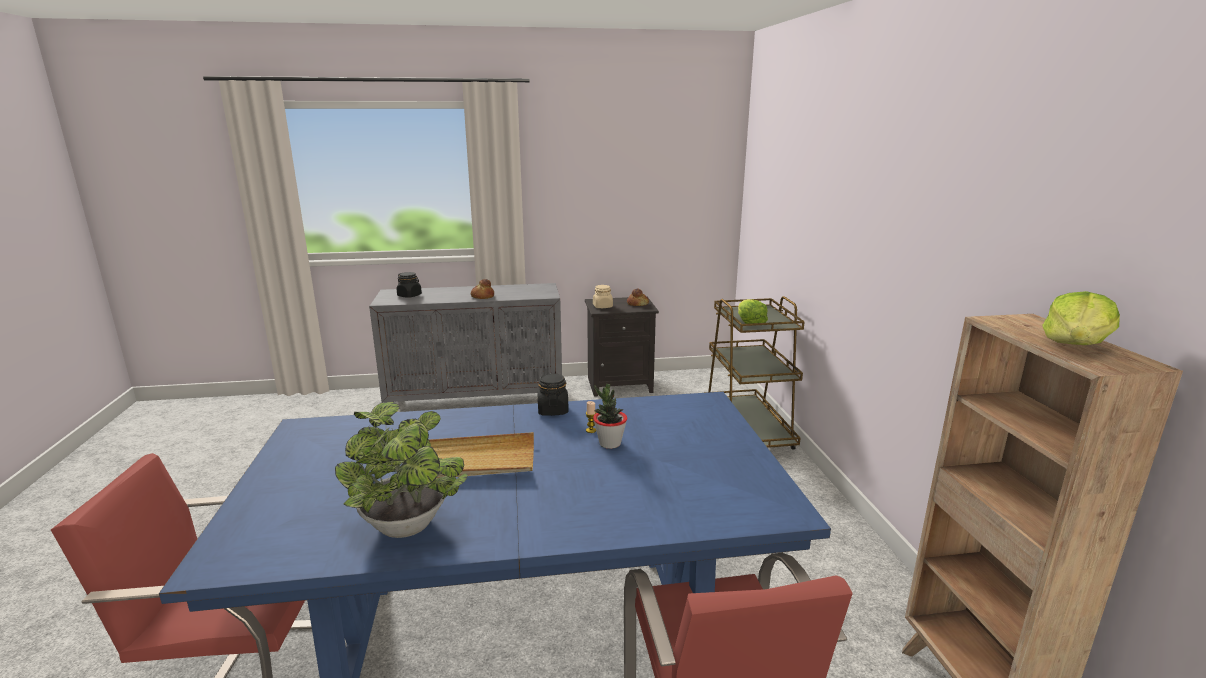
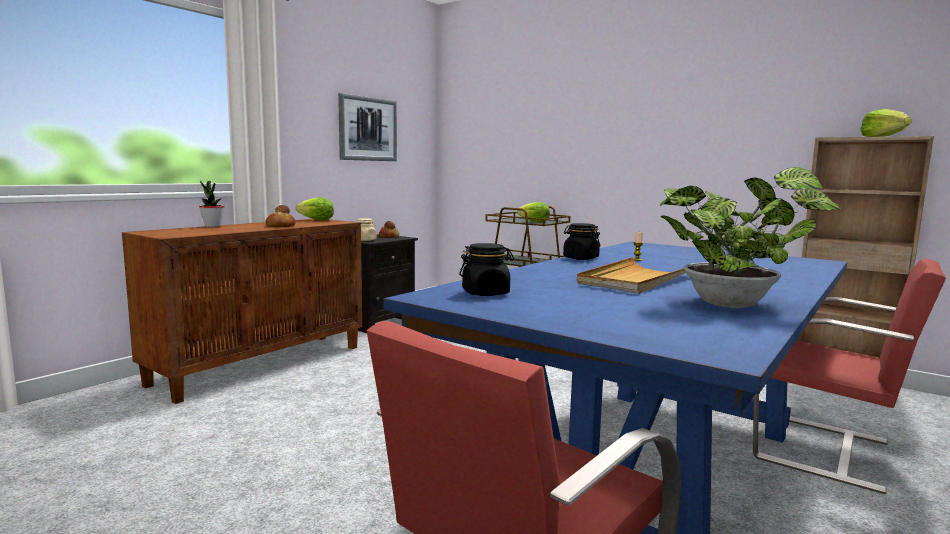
camera: 45 degrees left, 10 degrees down
grey cabinet [369,283,562,402] -> brown cabinet [122,219,362,404]
black jar [397,272,422,298] -> black jar moved to [459,243,514,296]
potted plant [593,383,627,449] -> potted plant moved to [199,181,225,227]
none -> lettuce [296,198,334,220]
none -> picture [338,93,397,161]

